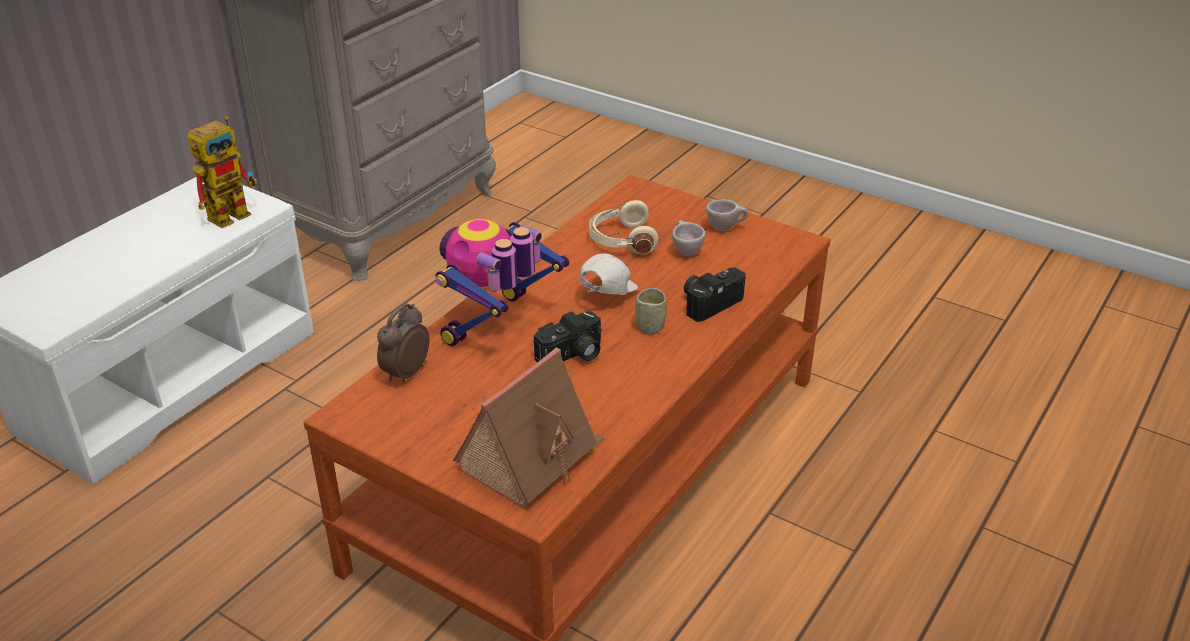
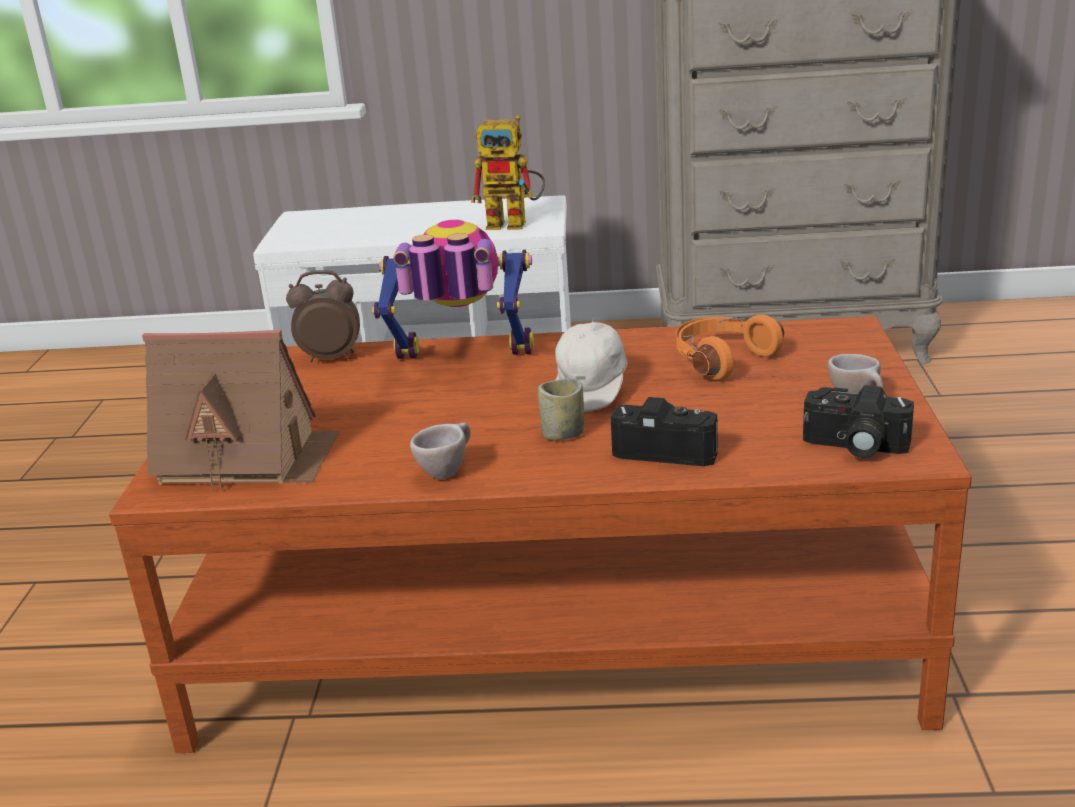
camera: 60 degrees right, 10 degrees down
camera [534,311,602,363] -> camera moved to [803,385,914,458]
white cap [580,253,638,295] -> white cap turned 105 degrees clockwise [555,317,627,412]
beige headphones [589,200,658,254] -> orange headphones [676,315,784,380]
beige cup [672,220,706,256] -> beige cup moved to [410,423,471,479]

